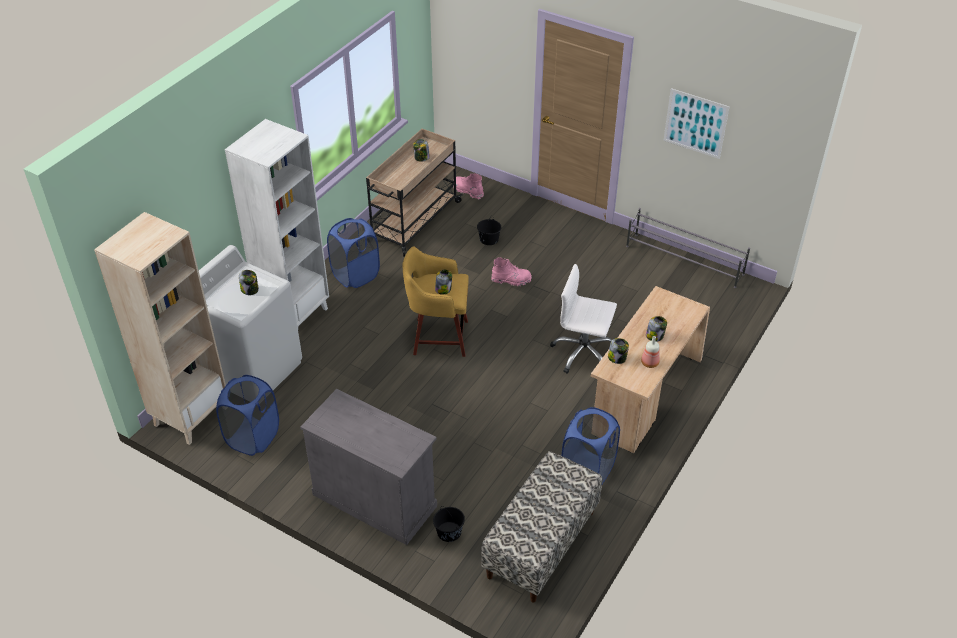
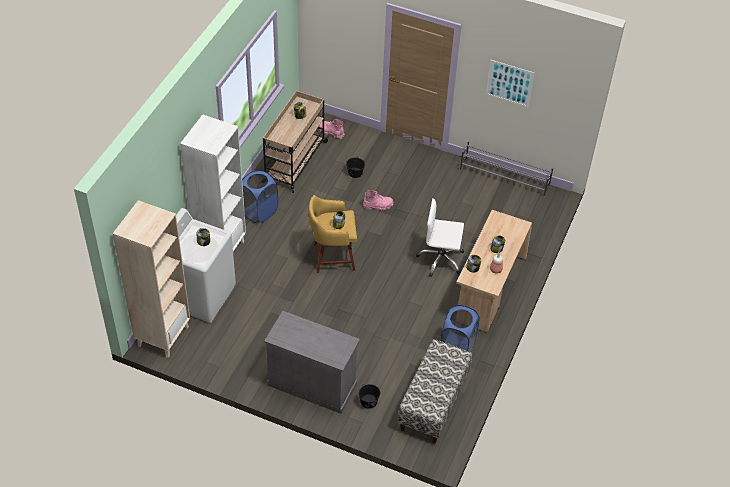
camera: 10 degrees left, 5 degrees up
blue laundry basket [216,375,279,456] -> none

